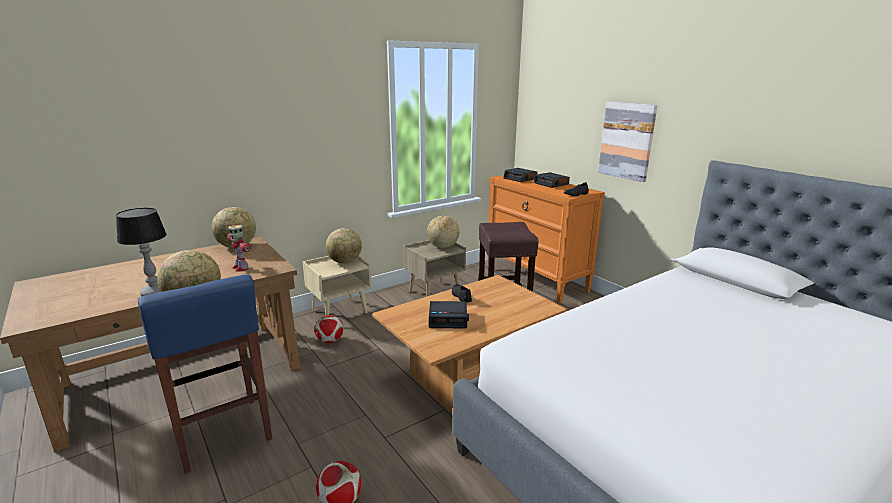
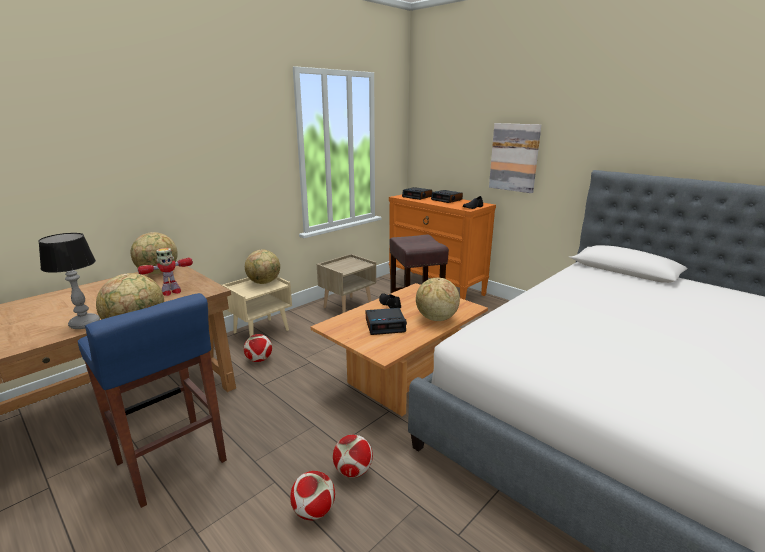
camera: 10 degrees left, 0 degrees up
toy robot [227,225,251,272] -> toy robot turned 75 degrees counterclockwise [137,248,193,296]
globe [427,216,459,248] -> globe moved to [416,278,460,321]
none -> football [333,435,373,478]

